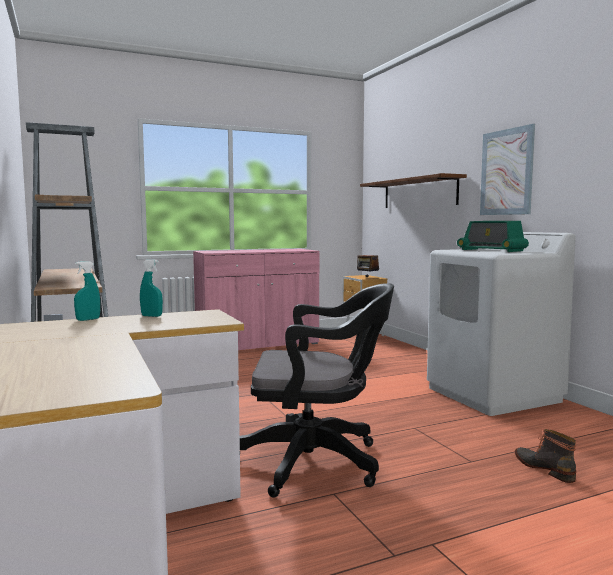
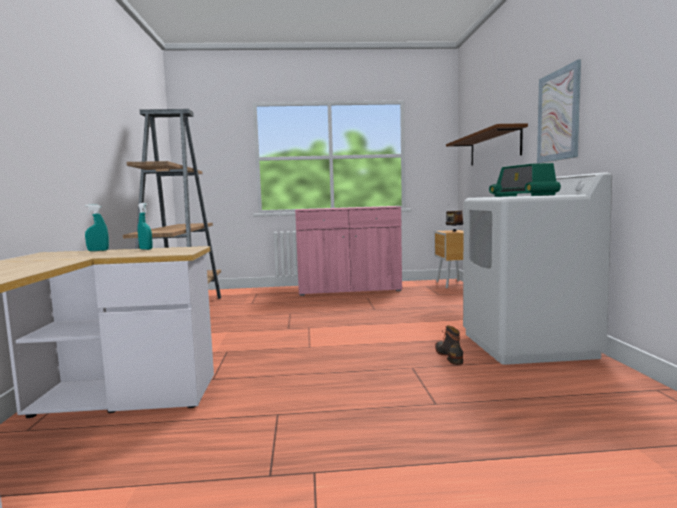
camera: 20 degrees right, 0 degrees up
black office chair [240,283,394,497] -> none
boot [515,429,576,483] -> boot moved to [435,325,463,365]

